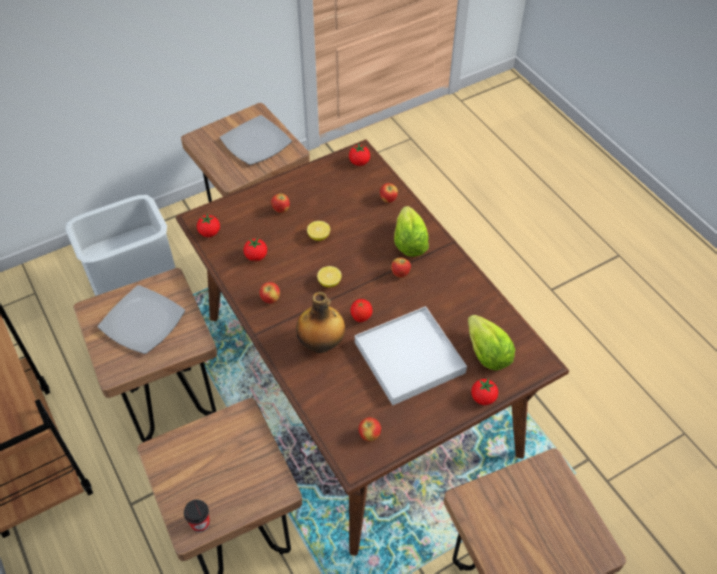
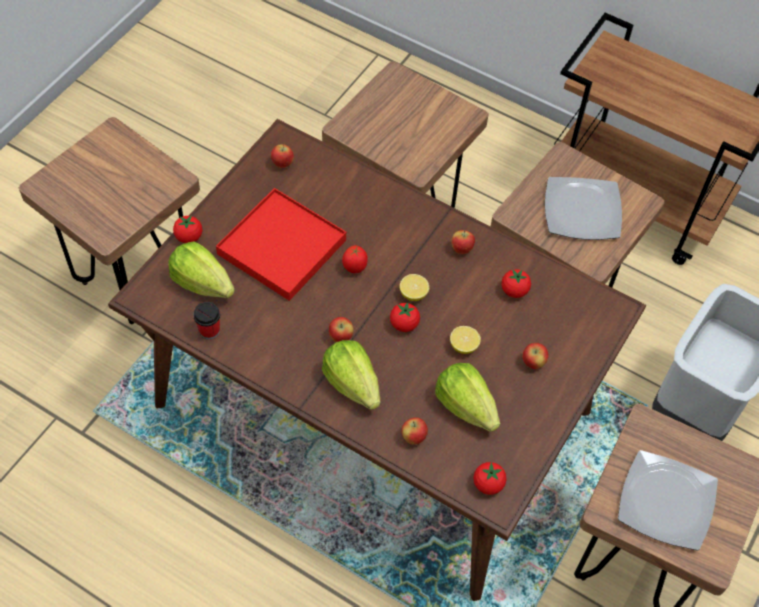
camera: 150 degrees right, 5 degrees up
cup [184,499,210,532] -> cup moved to [193,302,220,340]
tomato [197,213,220,237] -> tomato moved to [390,302,420,332]
bottle [296,292,345,353] -> none
white tray [355,306,467,405] -> red tray [216,188,346,301]
none -> lettuce [435,363,500,432]

